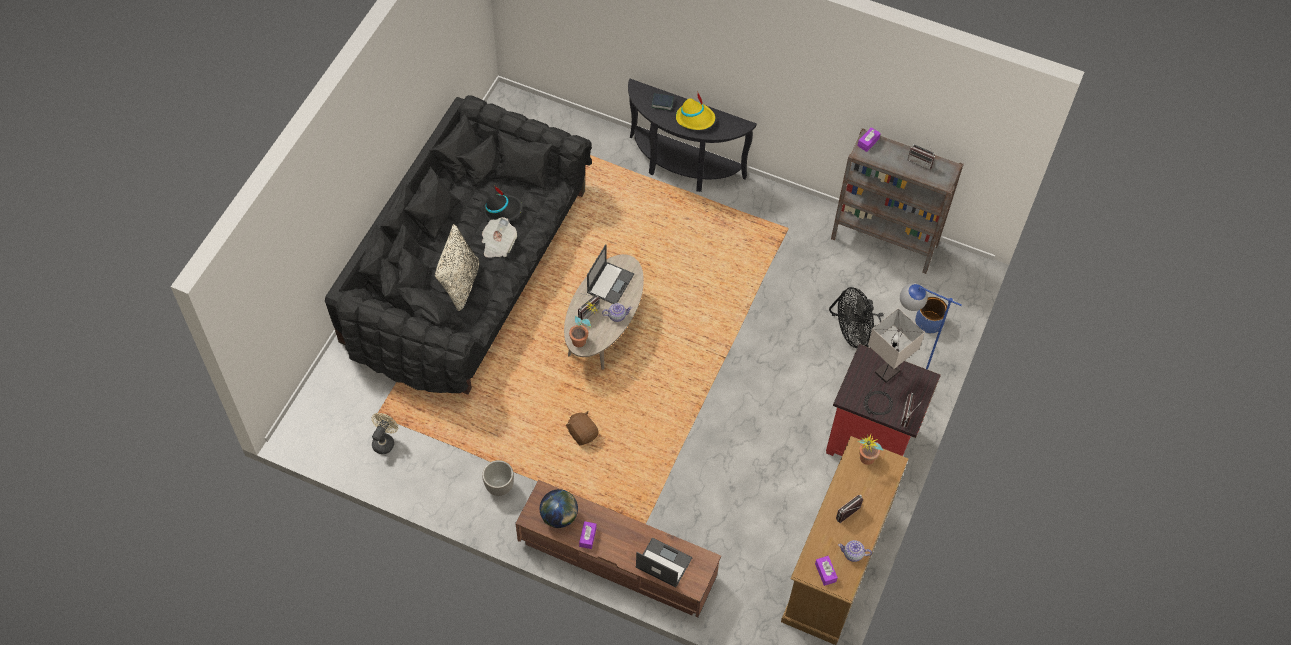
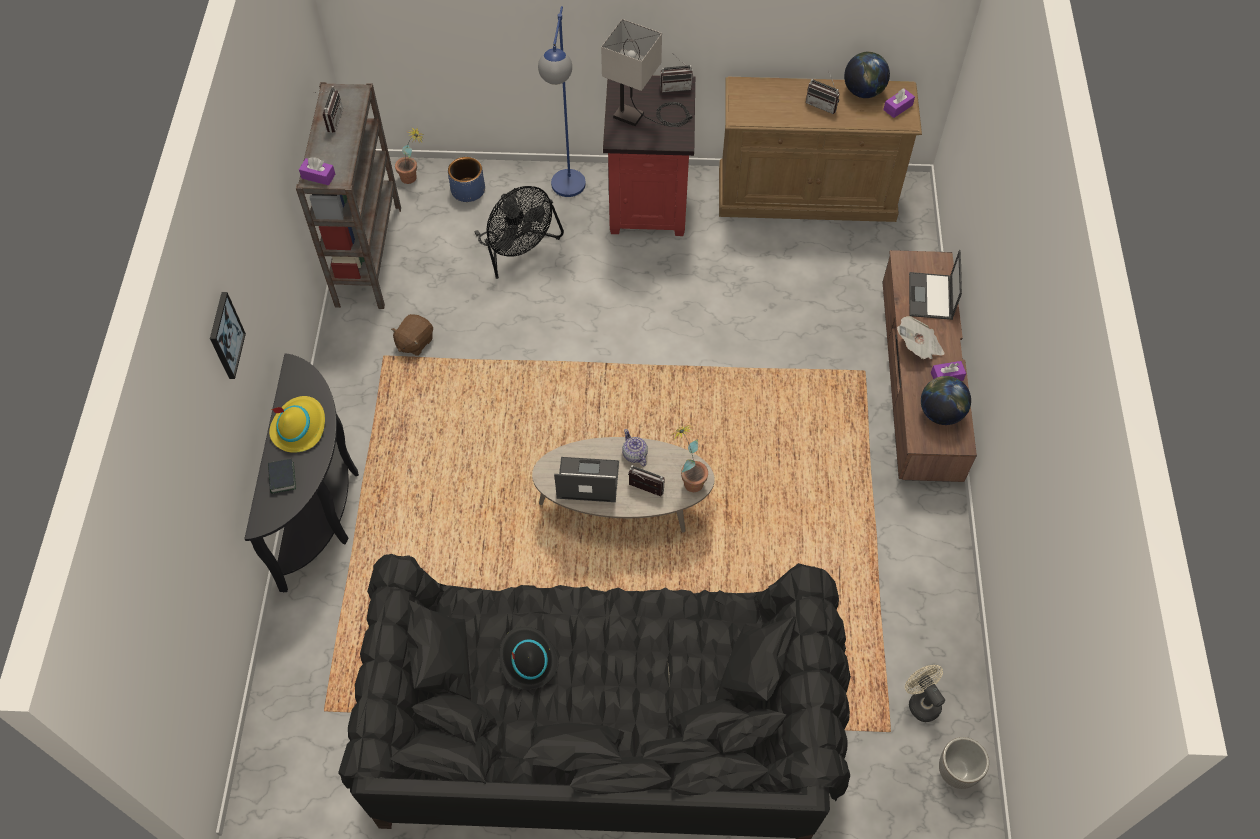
camera: 110 degrees left, 0 degrees up
beige fan [372,413,398,454] -> beige fan turned 60 degrees clockwise [905,665,945,722]
beige pillow [435,224,480,311] -> none
newspaper [482,217,517,258] -> newspaper moved to [897,316,945,359]
planter [482,460,514,496] -> planter moved to [939,737,989,789]
brown plush toy [566,411,599,445] -> brown plush toy moved to [391,314,433,356]
teapot [838,540,872,562] -> globe [844,51,890,98]
potted plant [858,434,883,465] -> potted plant moved to [395,127,423,184]
none -> picture [210,292,246,379]

